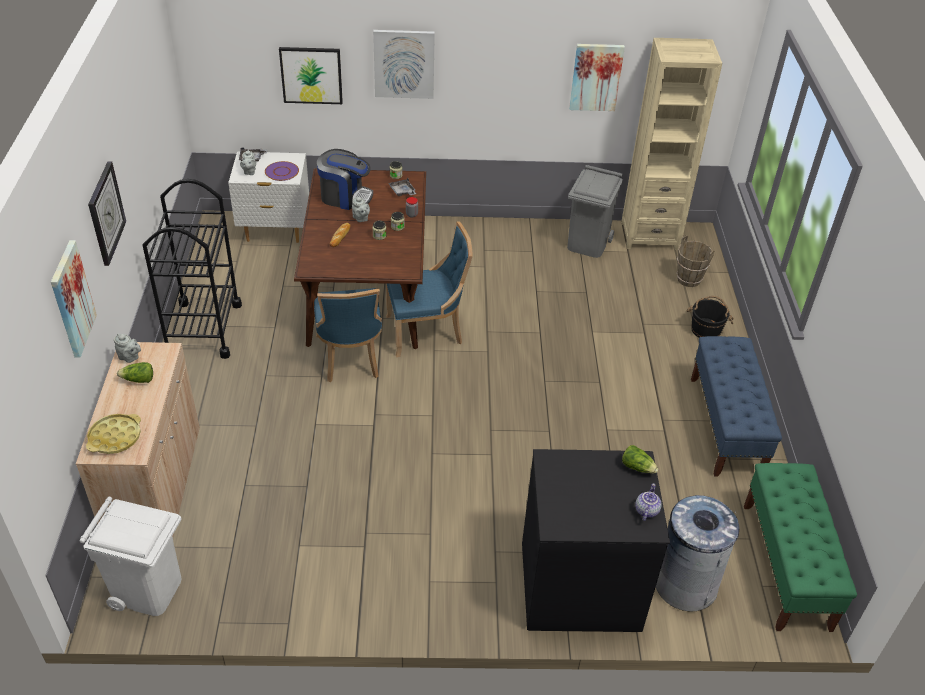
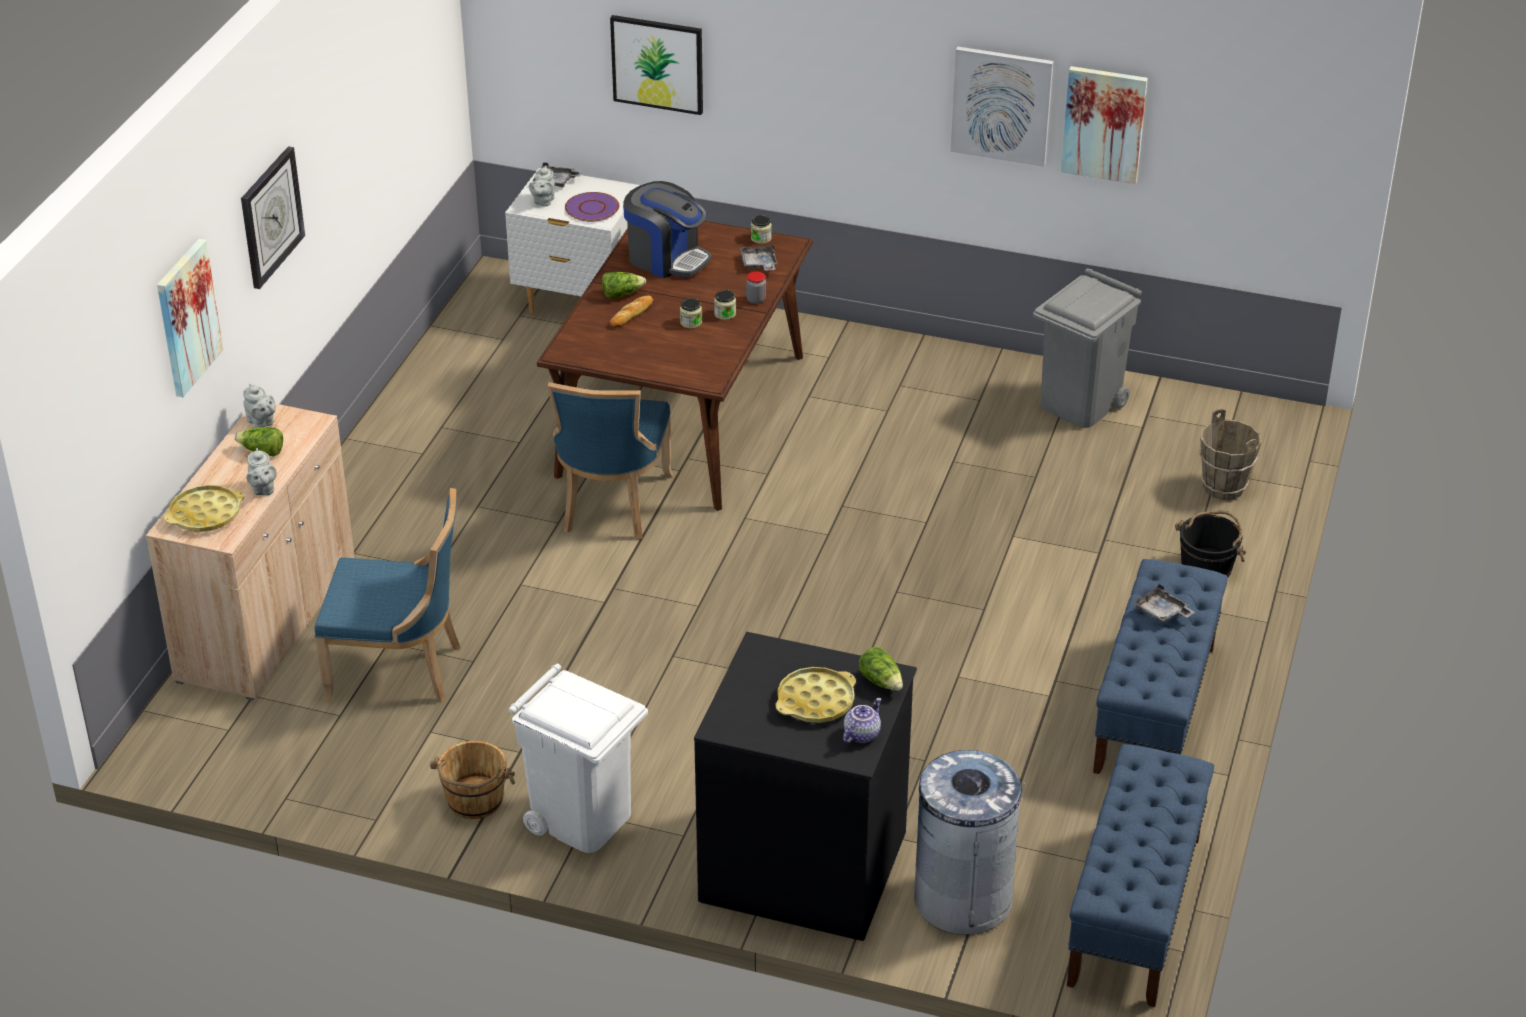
camera: 20 degrees right, 5 degrees down
white trash can [80,497,182,616] -> white trash can moved to [509,664,648,853]
black cart [143,179,242,359] -> none
grey teapot [352,196,370,222] -> grey teapot moved to [246,448,277,495]
picture [373,30,435,99] -> picture moved to [951,47,1054,167]
blue chair [386,221,473,357] -> blue chair moved to [315,488,460,703]
beige bookcase [621,38,722,250] -> none
green bench [744,463,857,632] -> blue bench [1067,744,1214,1007]
none -> brown bucket [430,741,515,819]
none -> lettuce [601,272,646,298]
none -> yellow tray [775,667,856,723]
none -> grey tray [1132,584,1195,623]

